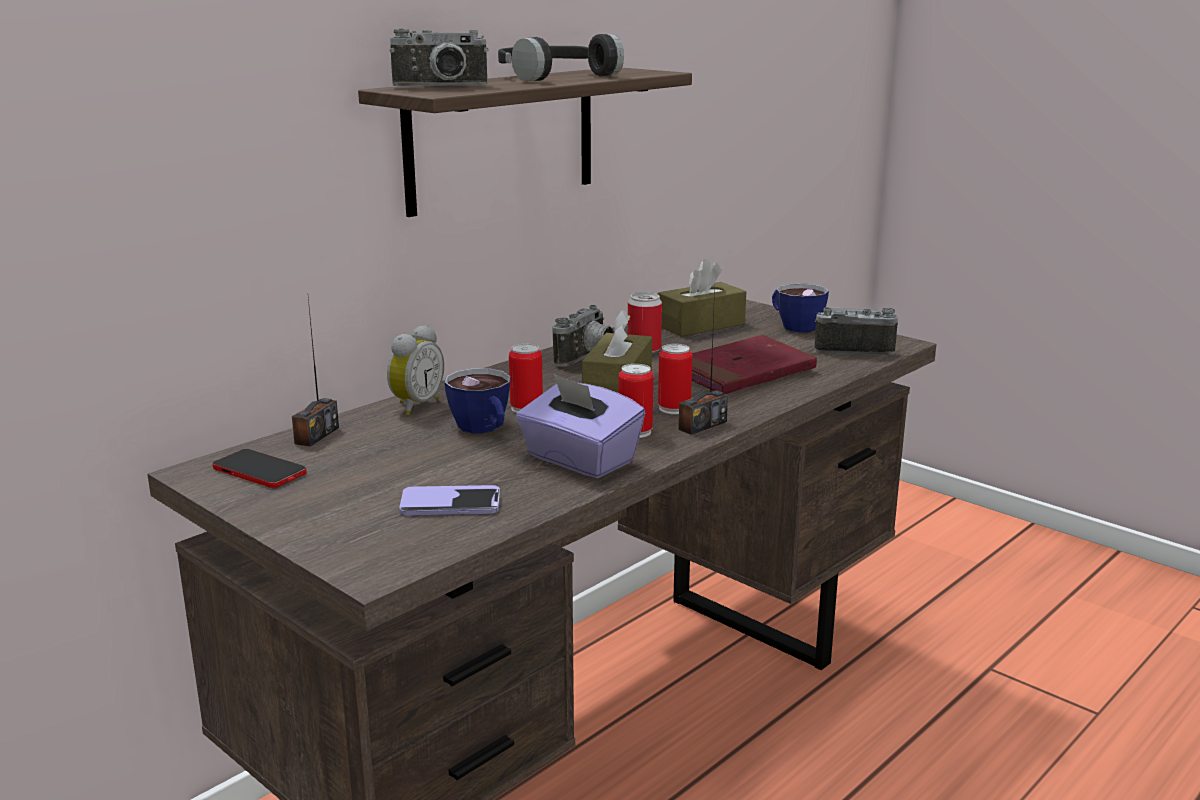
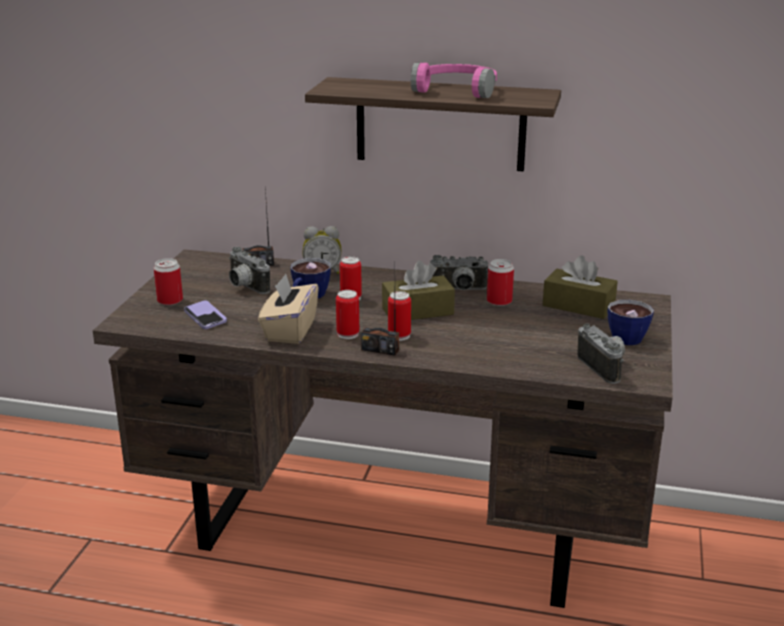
camera: 60 degrees right, 5 degrees up
phone [213,449,307,488] -> none
camera [390,28,489,86] -> camera moved to [229,247,270,294]
black headphones [498,34,624,81] -> pink headphones [411,63,497,98]
purple tissue box [516,374,645,478] -> beige tissue box [258,274,319,344]
red book [692,335,817,394] -> none
none -> can [154,258,183,305]

